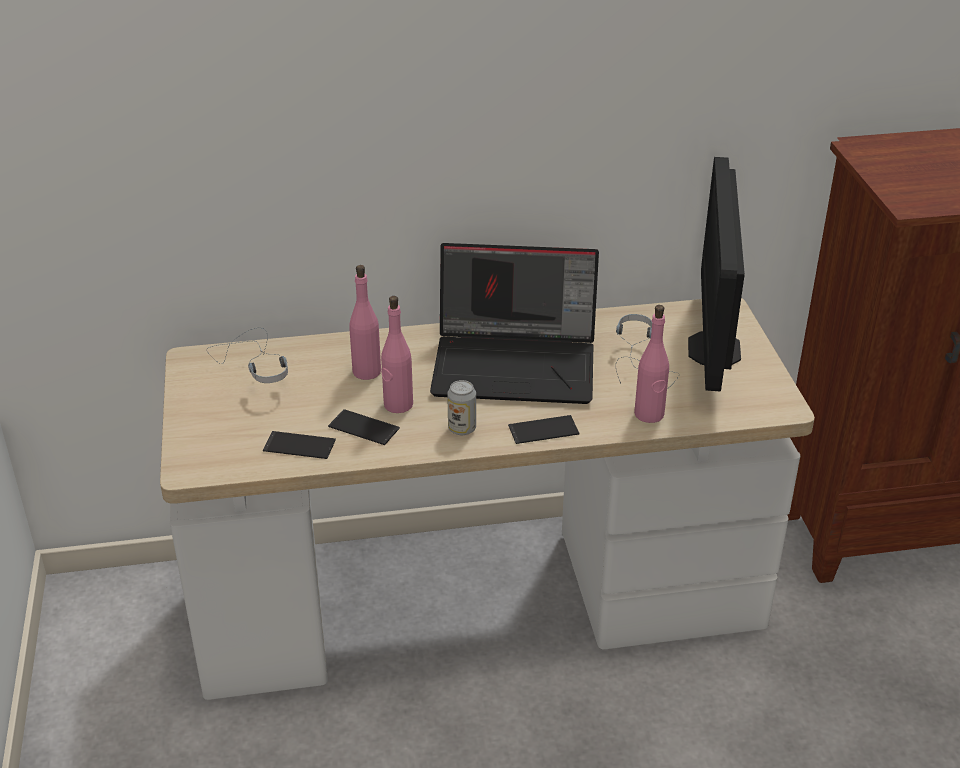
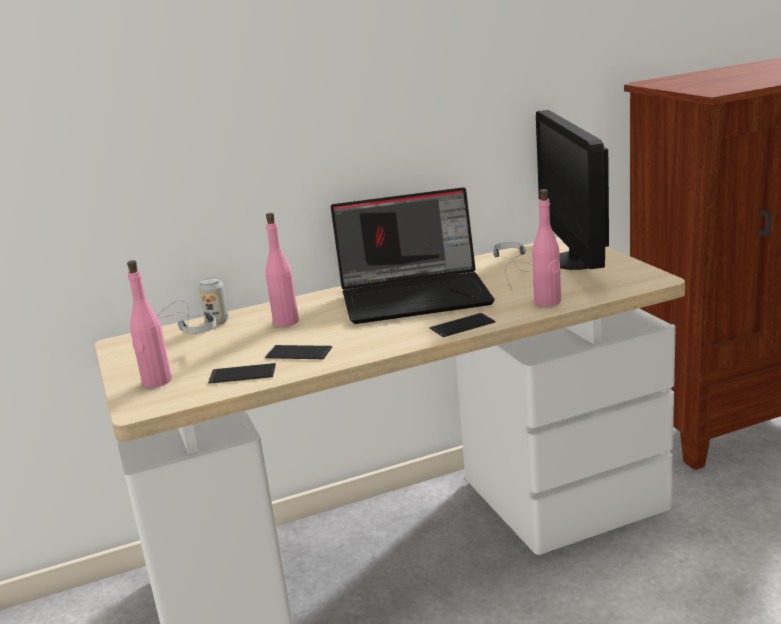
camera: 10 degrees left, 15 degrees down
pink bottle [381,296,413,413] -> pink bottle moved to [127,260,172,388]
can [447,380,476,435] -> can moved to [199,277,229,325]

